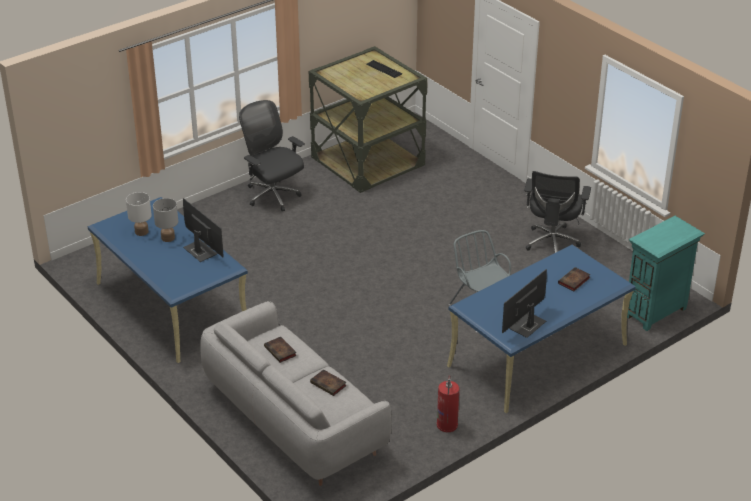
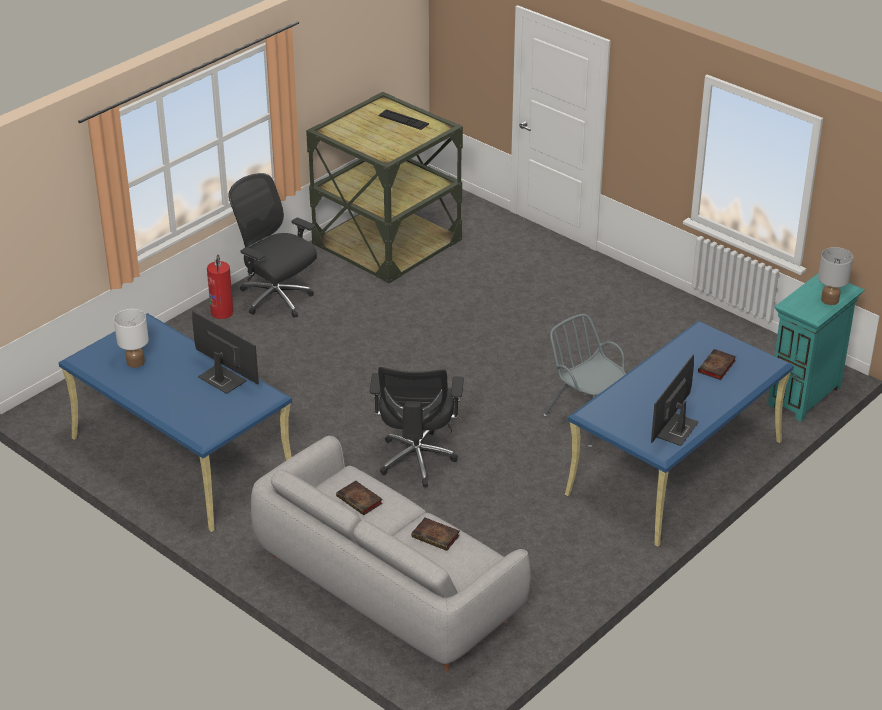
camera: 10 degrees left, 0 degrees up
grey table lamp [153,198,178,242] -> grey table lamp moved to [818,247,853,305]
fire extinguisher [437,375,459,432] -> fire extinguisher moved to [207,255,234,319]
office chair [524,171,591,253] -> office chair moved to [369,367,464,487]

